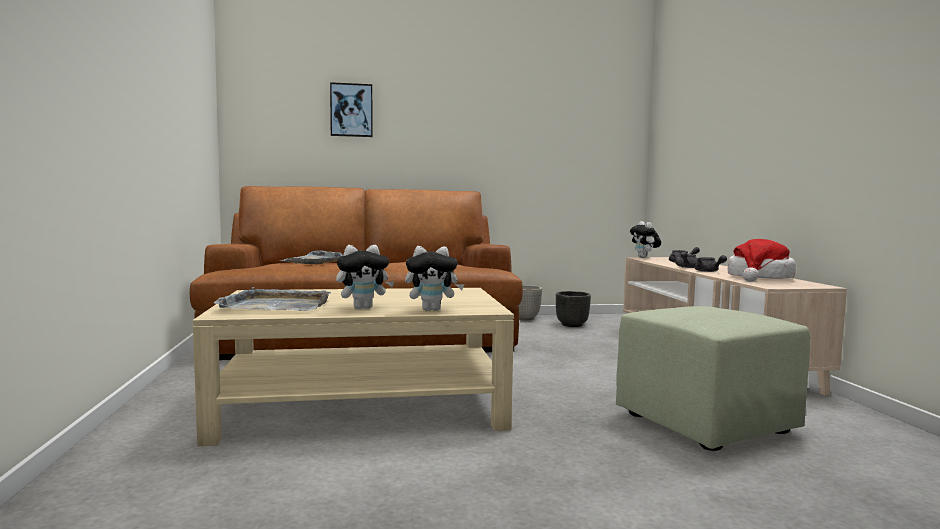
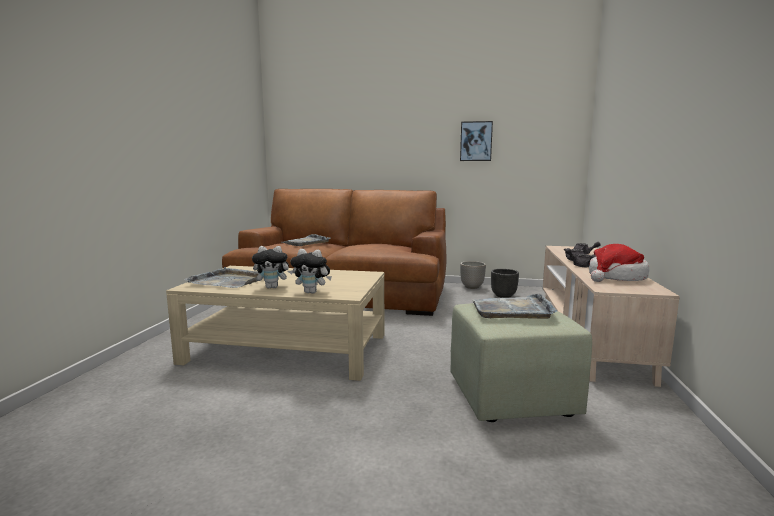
camera: 20 degrees right, 5 degrees up
picture [330,82,372,137] -> picture moved to [460,121,493,161]
plush toy [630,221,661,258] -> none
none -> grey tray [472,293,557,319]

